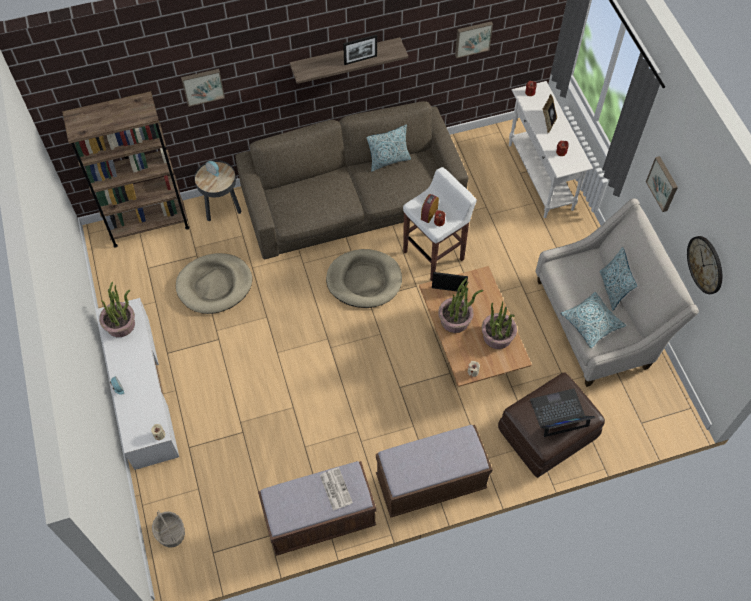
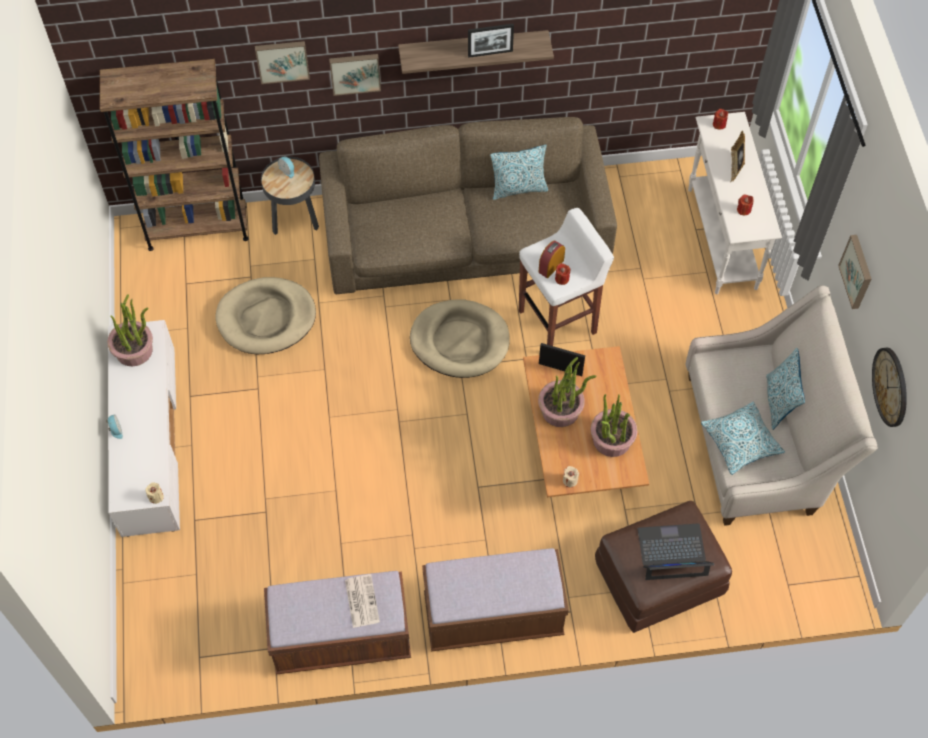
camera: 10 degrees right, 0 degrees up
basket [152,510,185,548] -> none
picture [455,21,493,58] -> picture moved to [329,54,381,96]

